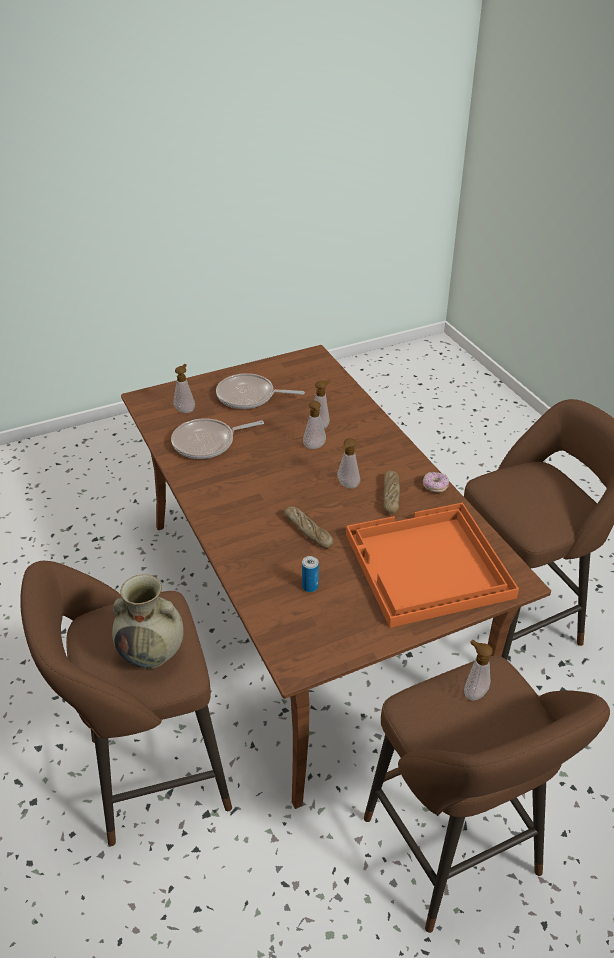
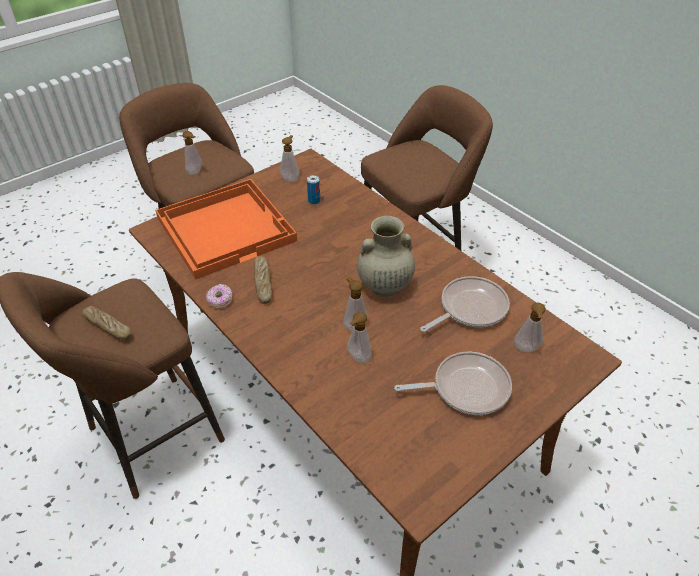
camera: 165 degrees right, 5 degrees up
beige vase [112,574,183,669] -> beige vase moved to [357,216,415,297]
bread [284,506,333,549] -> bread moved to [82,306,131,339]
soap dispenser [337,438,360,489] -> soap dispenser moved to [280,135,300,181]

